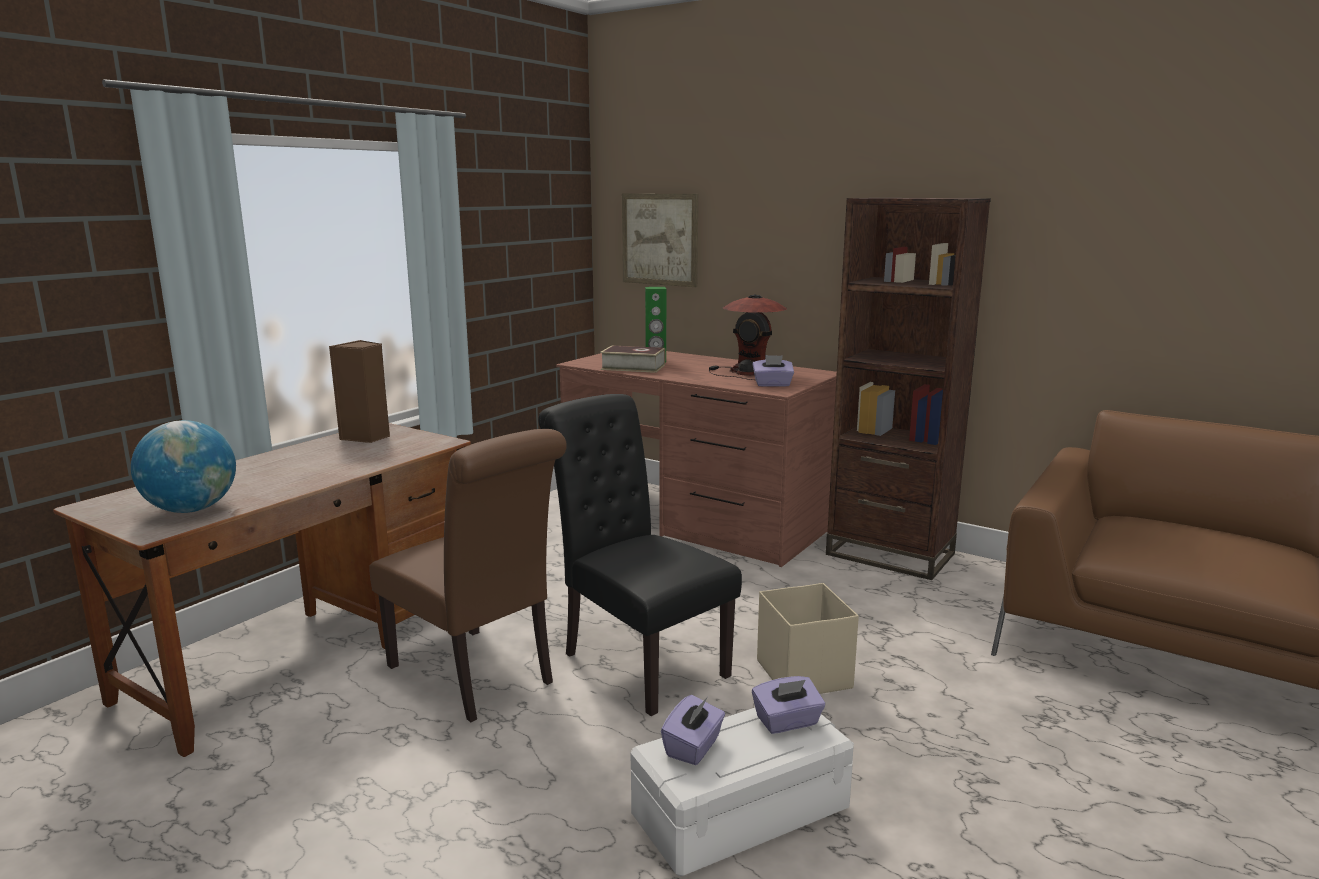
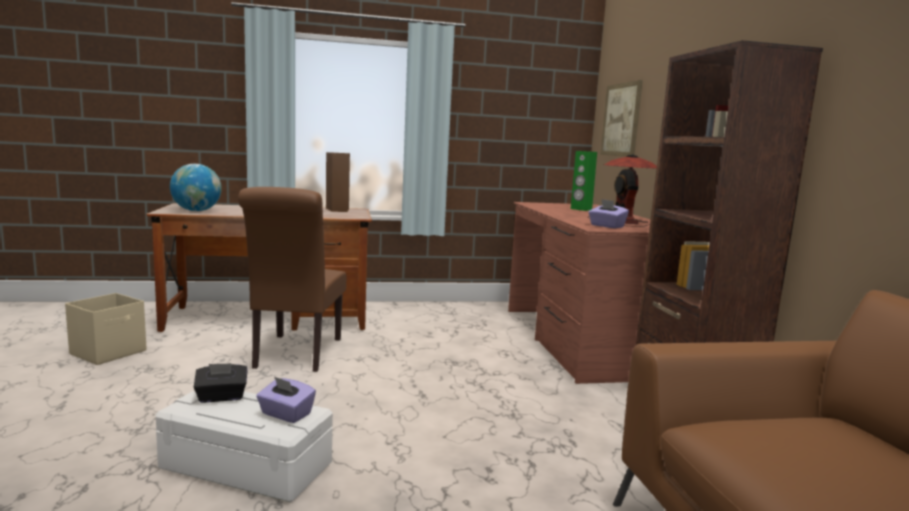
camera: 45 degrees right, 5 degrees down
black chair [538,394,742,716] -> none
book [600,345,665,373] -> none
purple tissue box [661,695,725,765] -> black tissue box [193,363,248,403]
beige storage box [757,583,859,694] -> beige storage box moved to [65,293,146,365]

